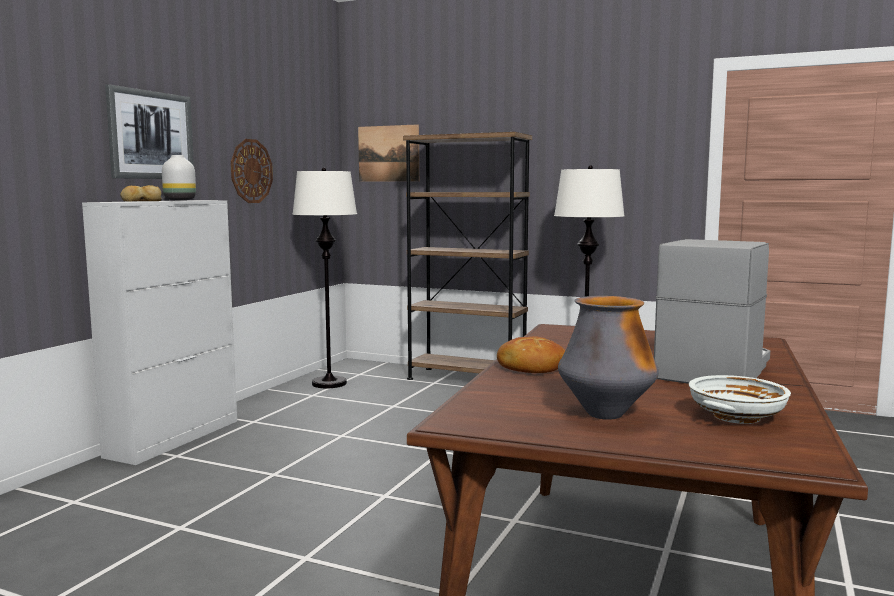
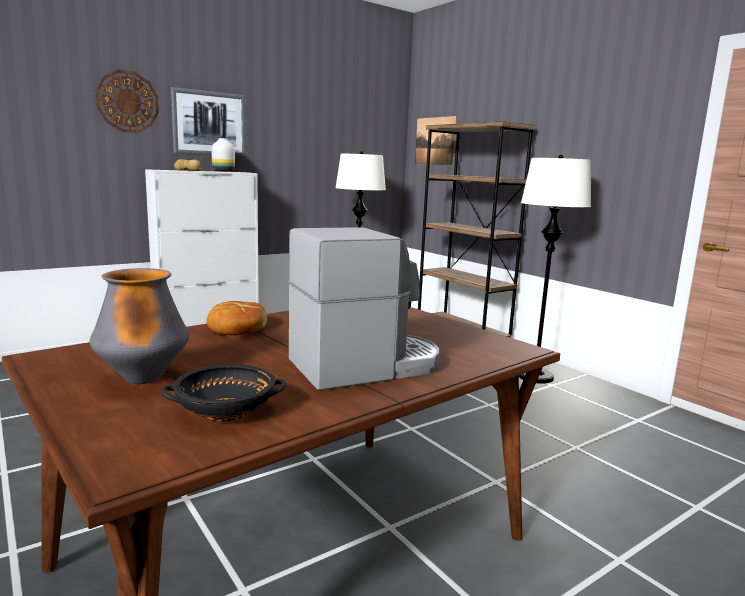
camera: 30 degrees right, 5 degrees up
wall clock [231,139,273,203] -> wall clock moved to [95,70,159,133]
white bowl [689,375,791,424] -> black bowl [161,364,286,421]

